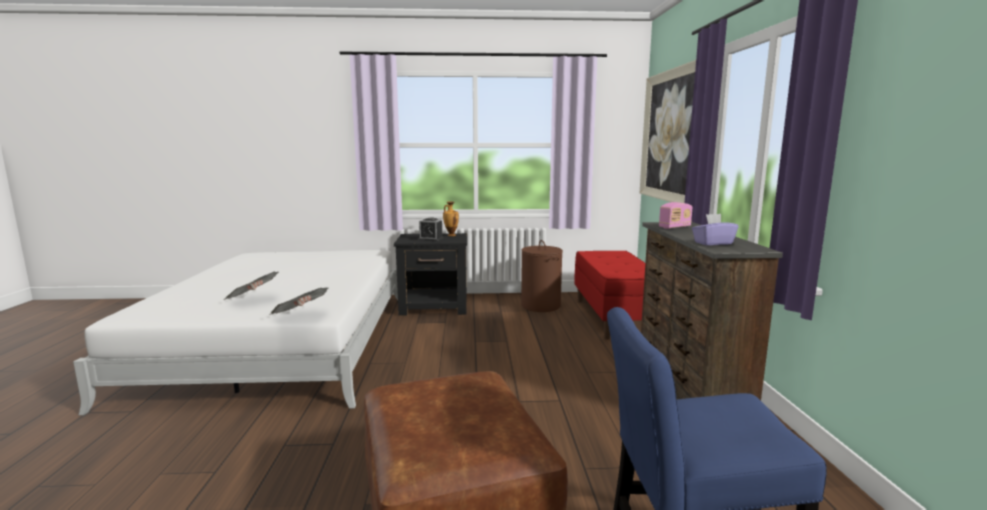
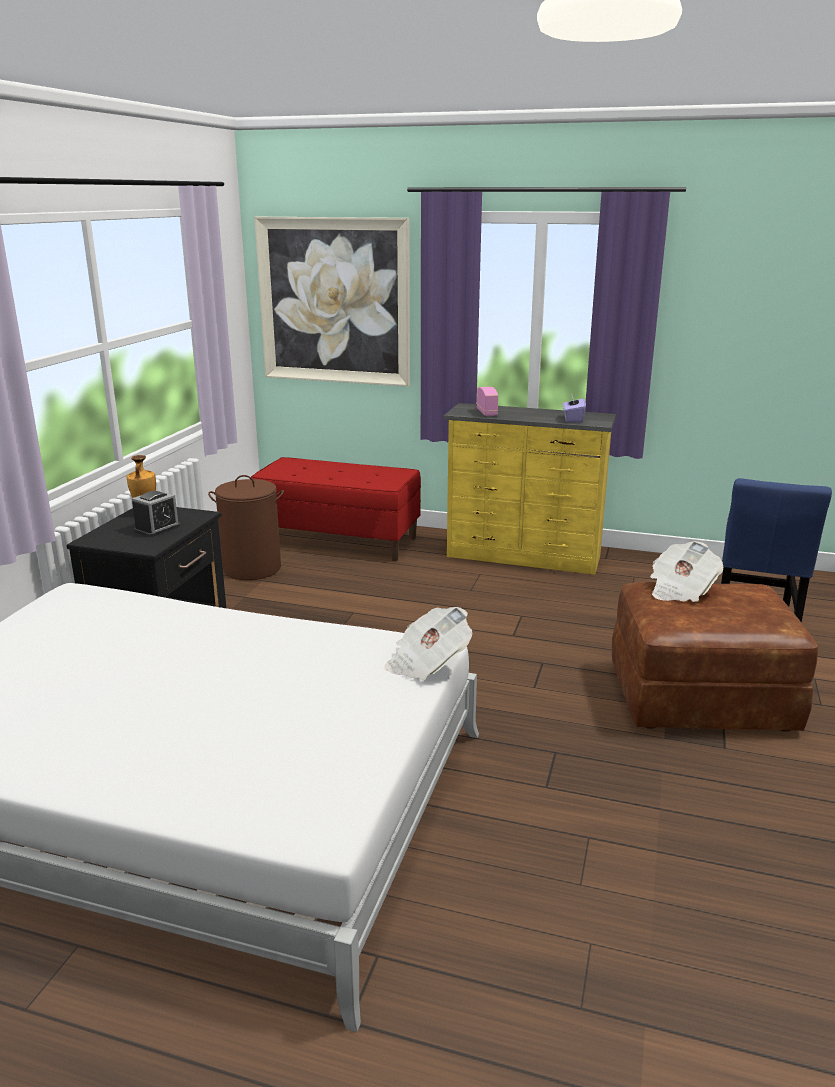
camera: 70 degrees left, 10 degrees up
newspaper [223,272,279,300] -> newspaper moved to [650,541,724,602]
brown dresser [641,222,783,400] -> yellow dresser [444,403,616,575]

